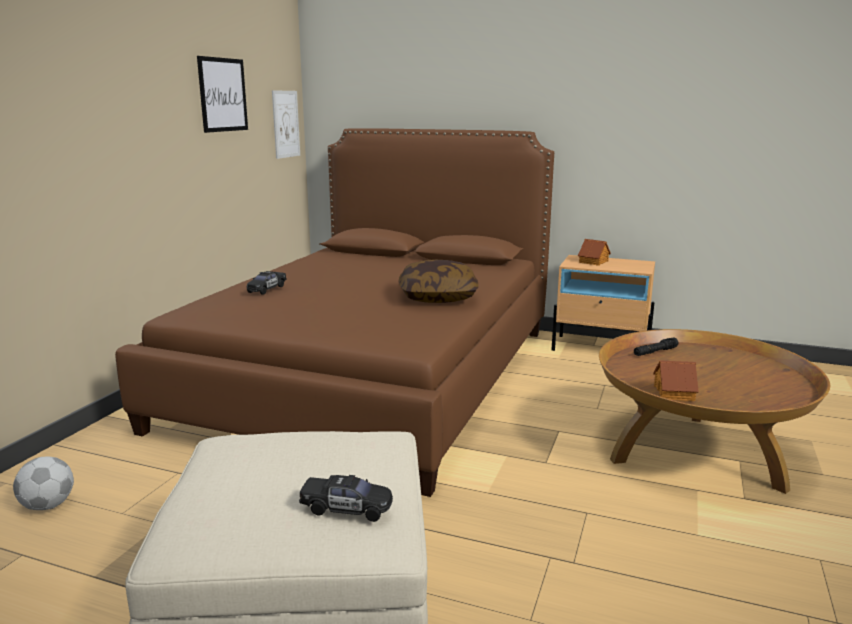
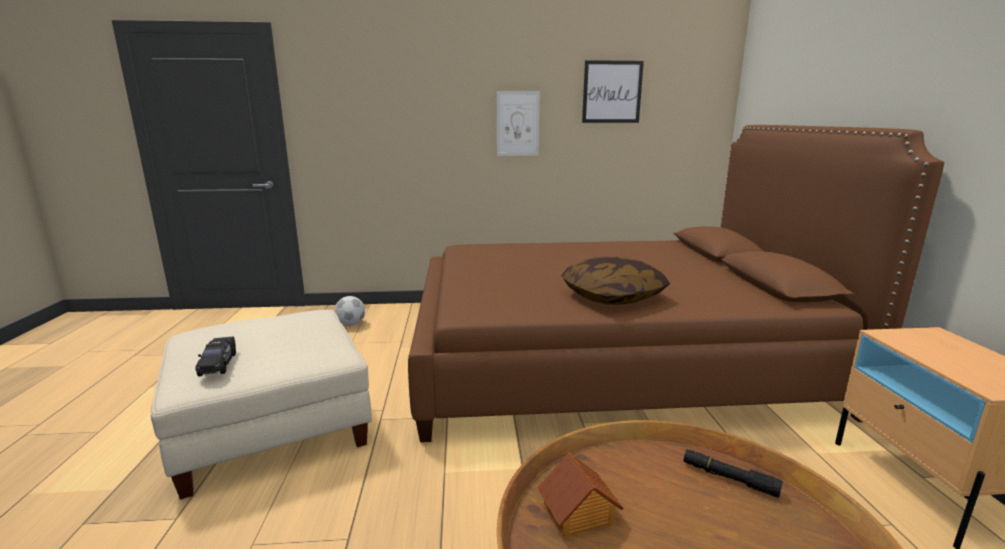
camera: 65 degrees right, 0 degrees up
black toy car [247,271,287,295] -> none
picture [272,90,300,159] -> picture moved to [497,91,540,156]
toy house [578,239,611,266] -> none

